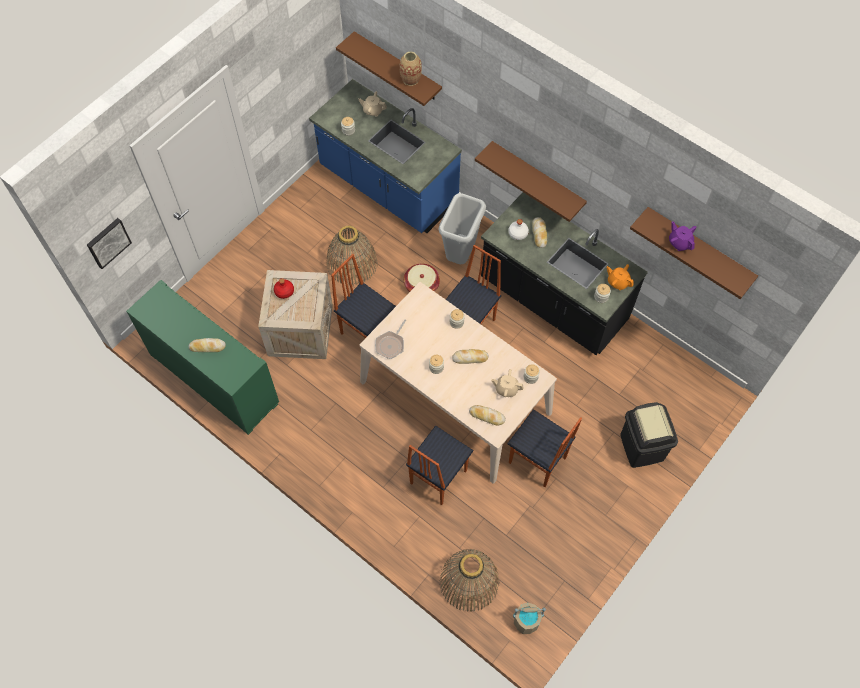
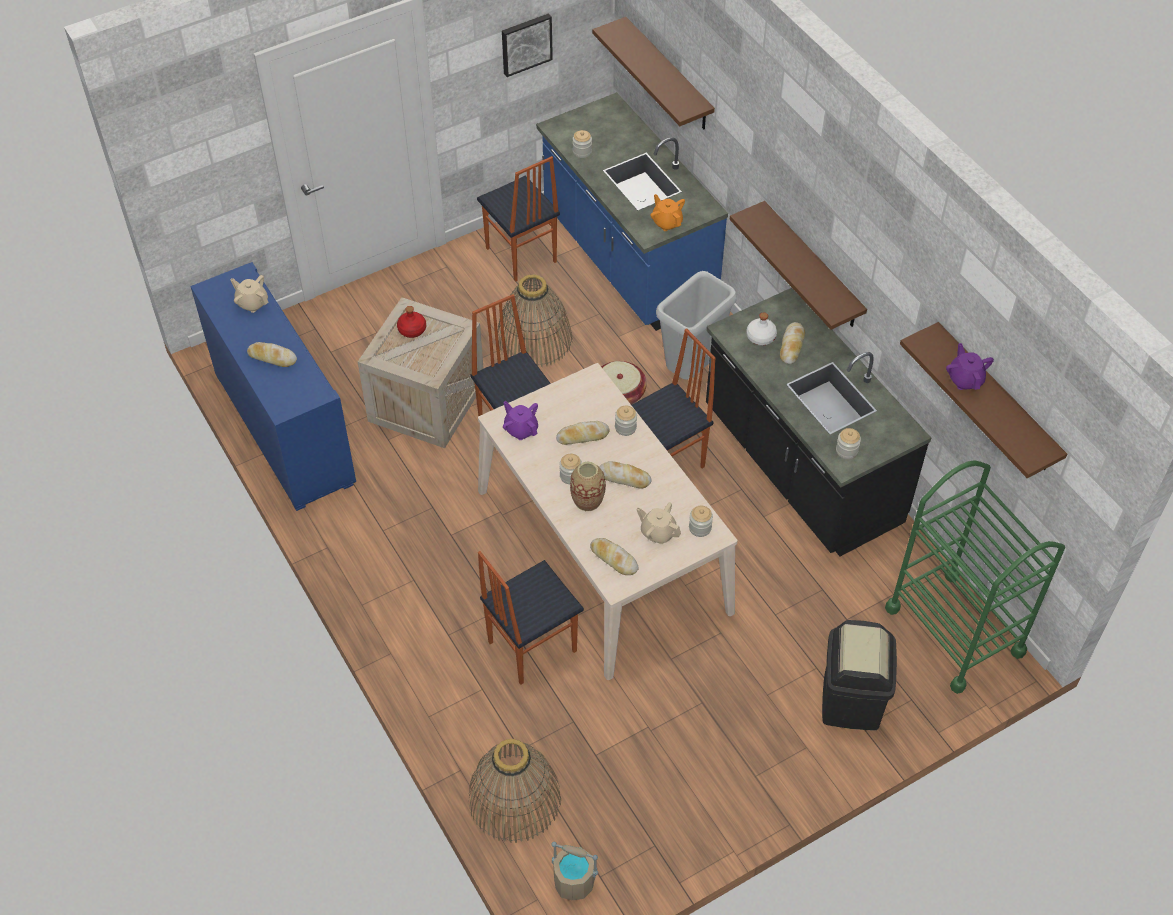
camera: 20 degrees right, 10 degrees down
picture [87,218,132,269] -> picture moved to [502,13,553,77]
green cabinet [126,280,279,435] -> blue cabinet [190,262,356,511]
beige teapot [358,91,387,117] -> beige teapot moved to [230,275,268,313]
frying pan [375,320,406,359] -> purple teapot [503,401,538,440]
vase [399,51,422,86] -> vase moved to [570,461,606,511]
chair [508,409,582,487] -> chair moved to [477,156,560,282]
orange teapot [606,264,634,290] -> orange teapot moved to [651,194,685,231]
none -> bread [556,421,609,445]
none -> green cart [885,460,1065,694]

